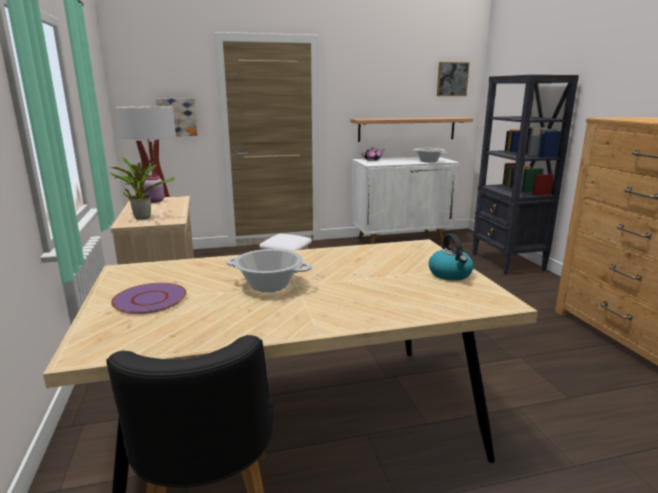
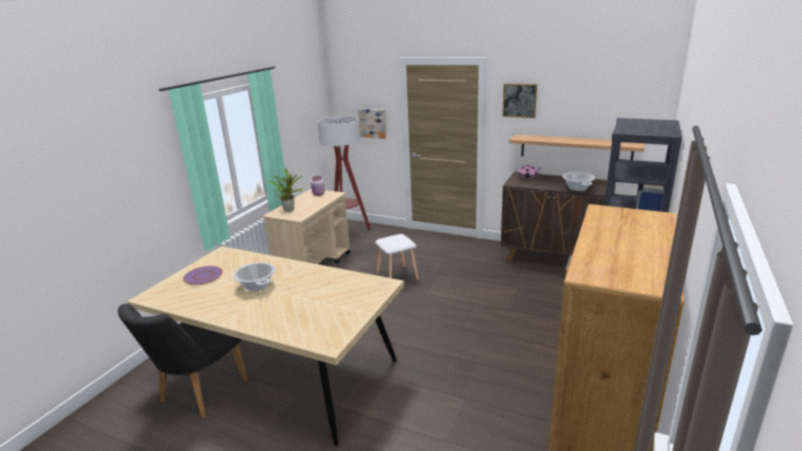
camera: 40 degrees right, 5 degrees up
white cabinet [351,157,460,244] -> brown cabinet [501,172,607,262]
kettle [429,234,474,281] -> none
picture [437,62,470,96] -> picture moved to [502,84,537,118]

